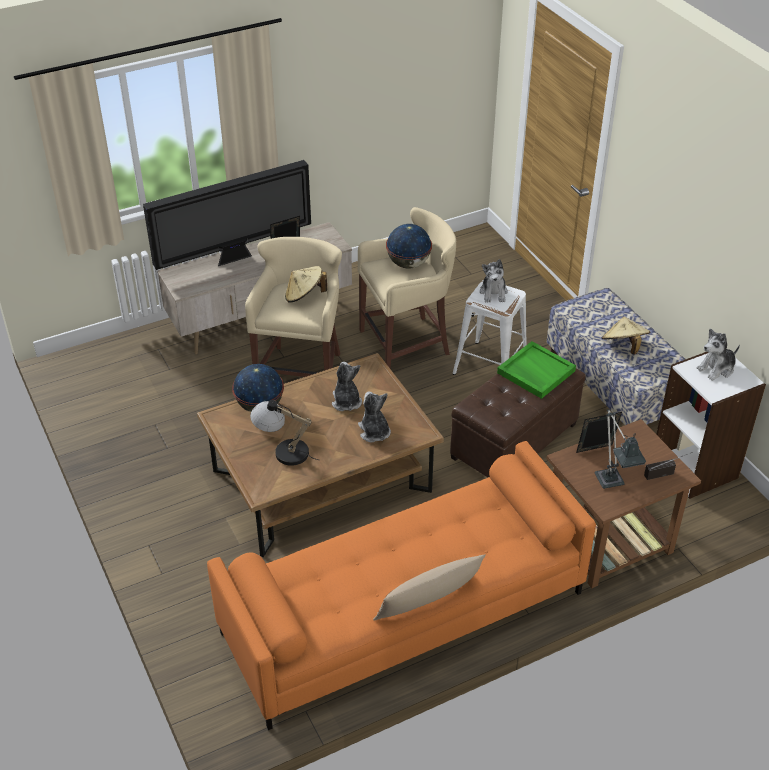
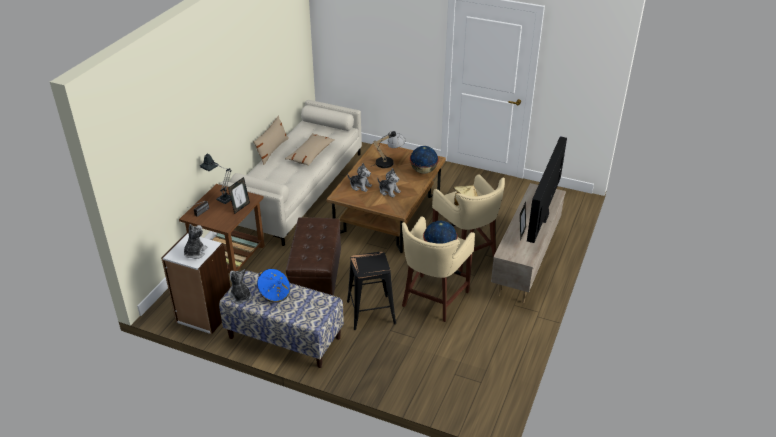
camera: 140 degrees right, 5 degrees down
orange sofa [207,441,596,730] -> beige sofa [220,100,362,246]
white stool [452,280,527,375] -> black stool [347,252,396,330]
plush toy [480,259,508,302] -> plush toy moved to [228,269,252,304]
green tray [497,341,576,399] -> none
beige hat [602,316,651,355] -> blue hat [257,269,290,303]
none -> beige pillow [285,133,335,166]

